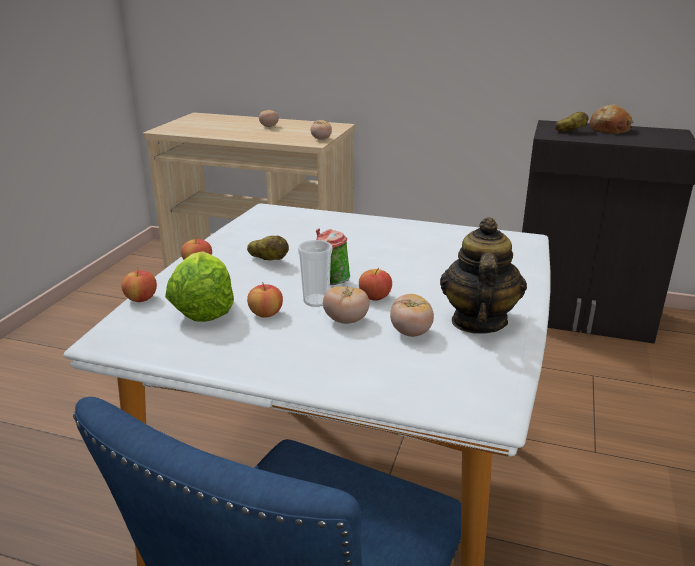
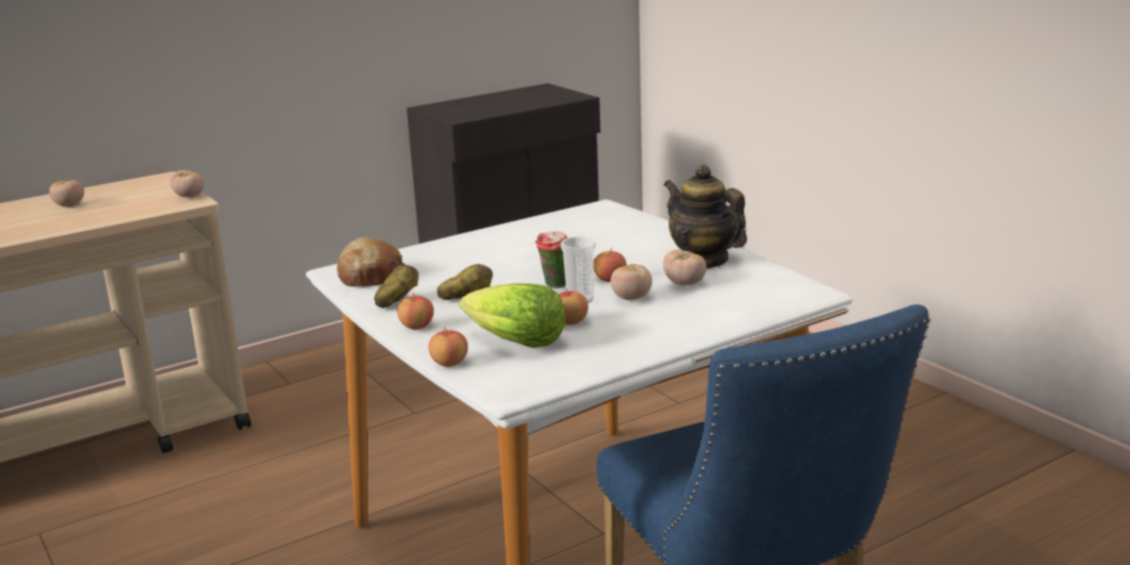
camera: 50 degrees left, 5 degrees down
potato [555,112,589,132] -> potato moved to [374,265,419,308]
bread [590,104,634,134] -> bread moved to [337,237,405,287]

